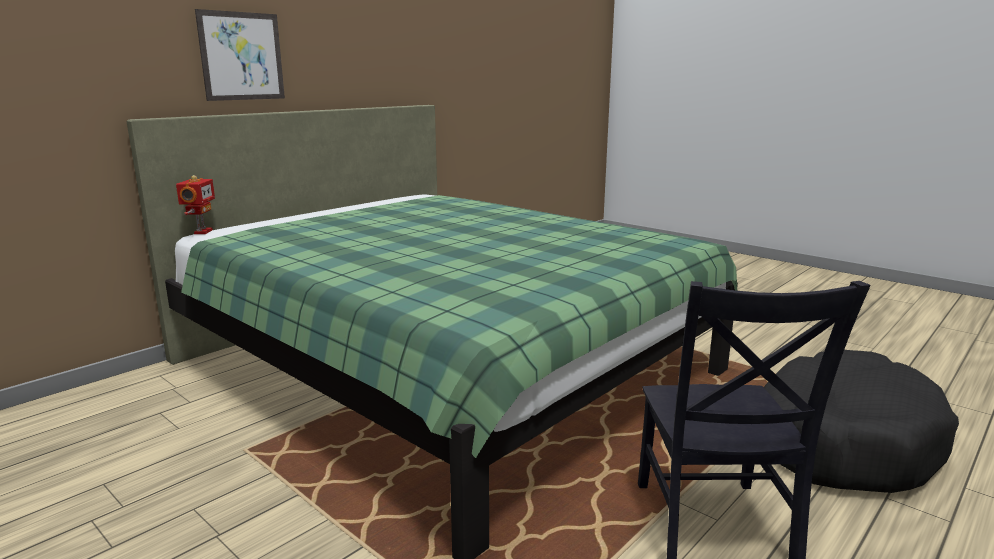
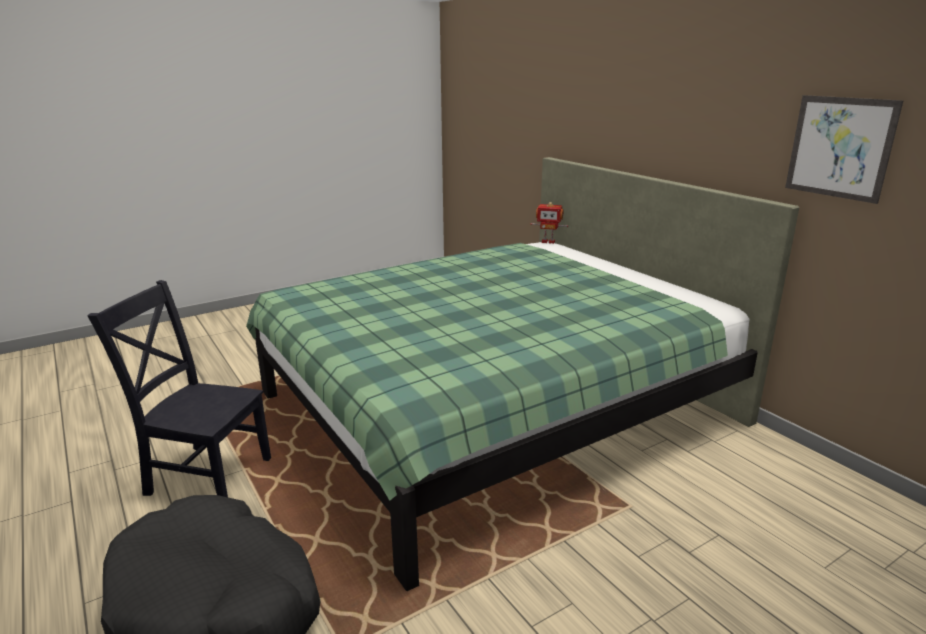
camera: 105 degrees right, 5 degrees up
picture [195,9,285,101] -> picture moved to [785,95,903,204]

